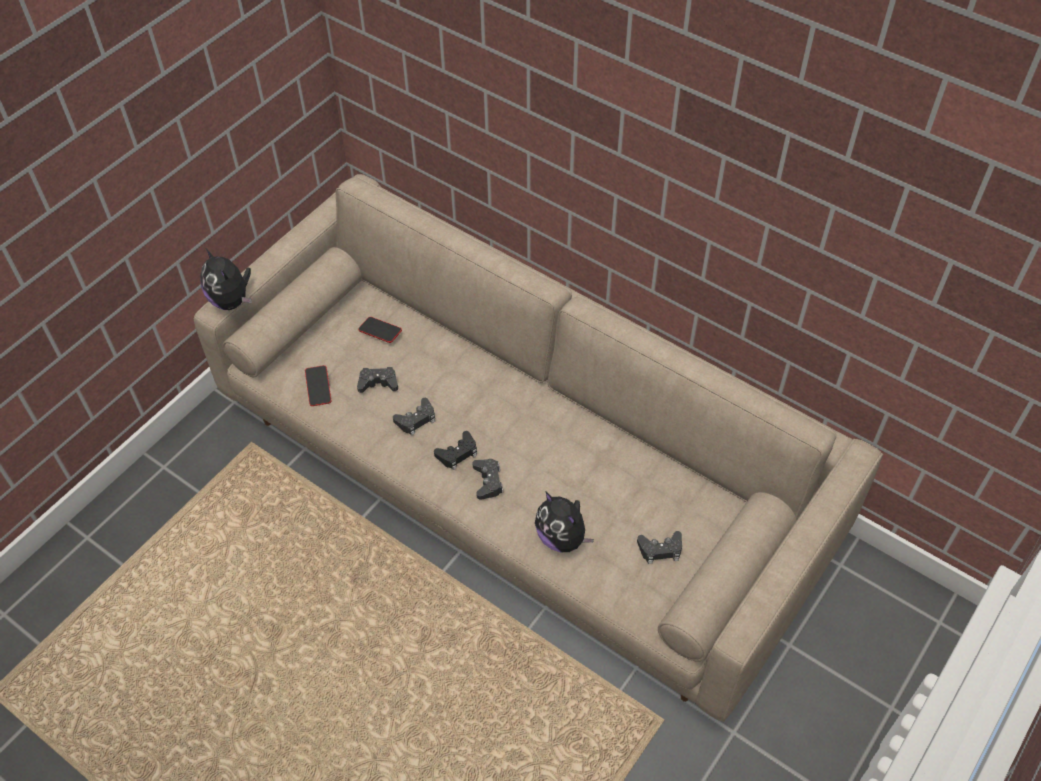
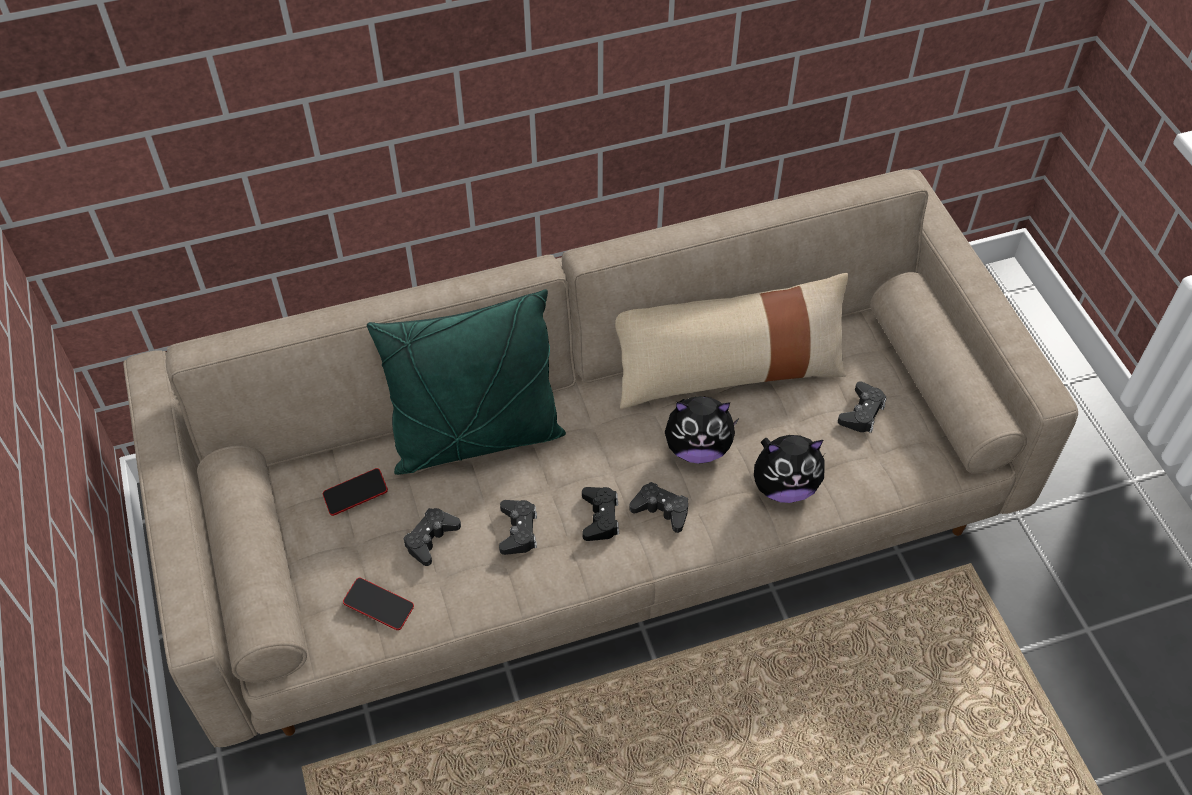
camera: 55 degrees left, 0 degrees up
plush toy [200,248,252,310] -> plush toy moved to [665,396,739,464]
none -> green pillow [367,289,566,475]
none -> beige pillow [615,273,848,409]

